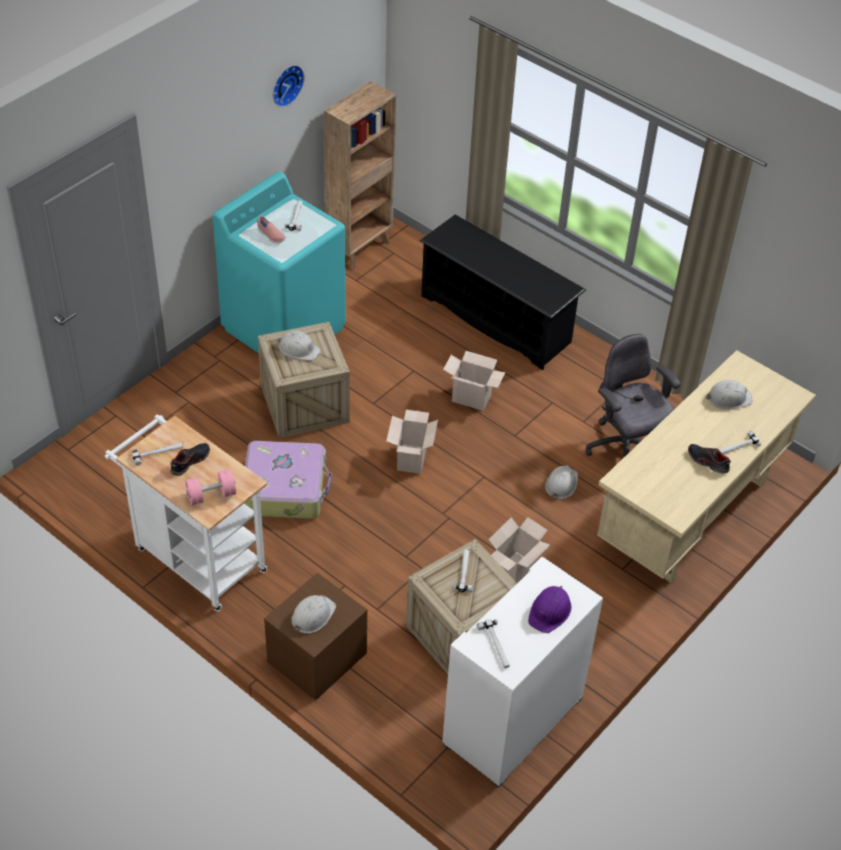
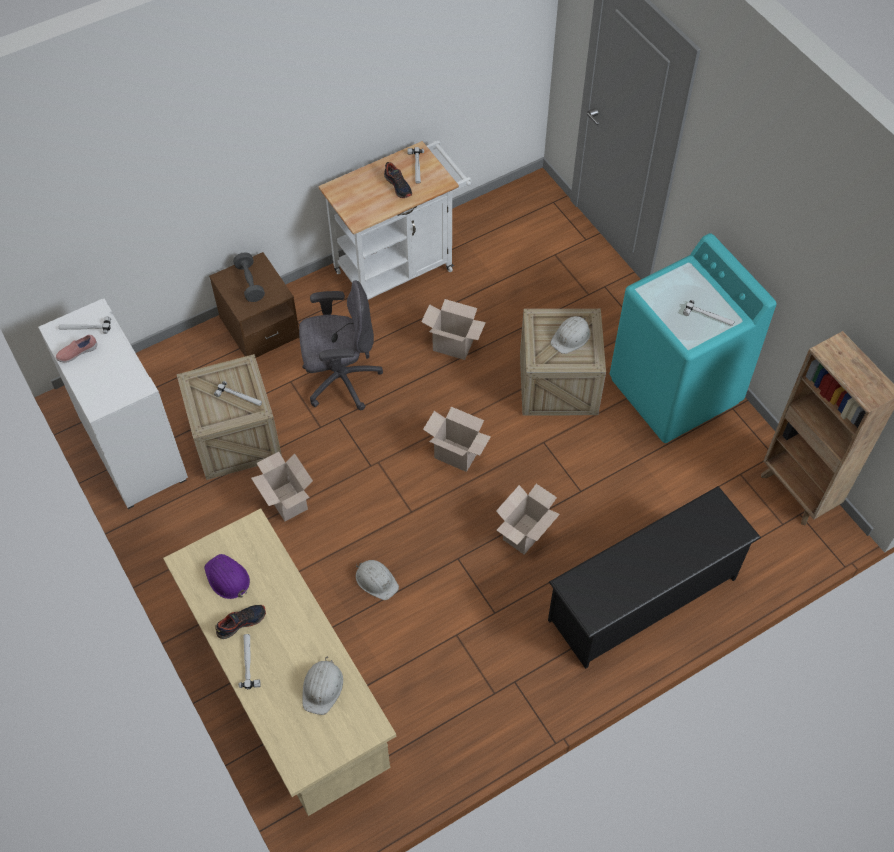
camera: 110 degrees right, 10 degrees up
pink dumbbell [185,469,236,505] -> none
suitcase [244,441,332,519] -> cardboard box [421,299,486,360]
pink shoe [257,216,286,243] -> pink shoe moved to [56,335,97,363]
wall clock [273,65,304,107] -> none
white hard hat [292,595,336,633] -> grey dumbbell [233,252,265,302]
purple hard hat [528,586,572,633] -> purple hard hat moved to [204,554,250,599]
grey office chair [586,334,681,458] -> grey office chair moved to [299,280,383,410]

